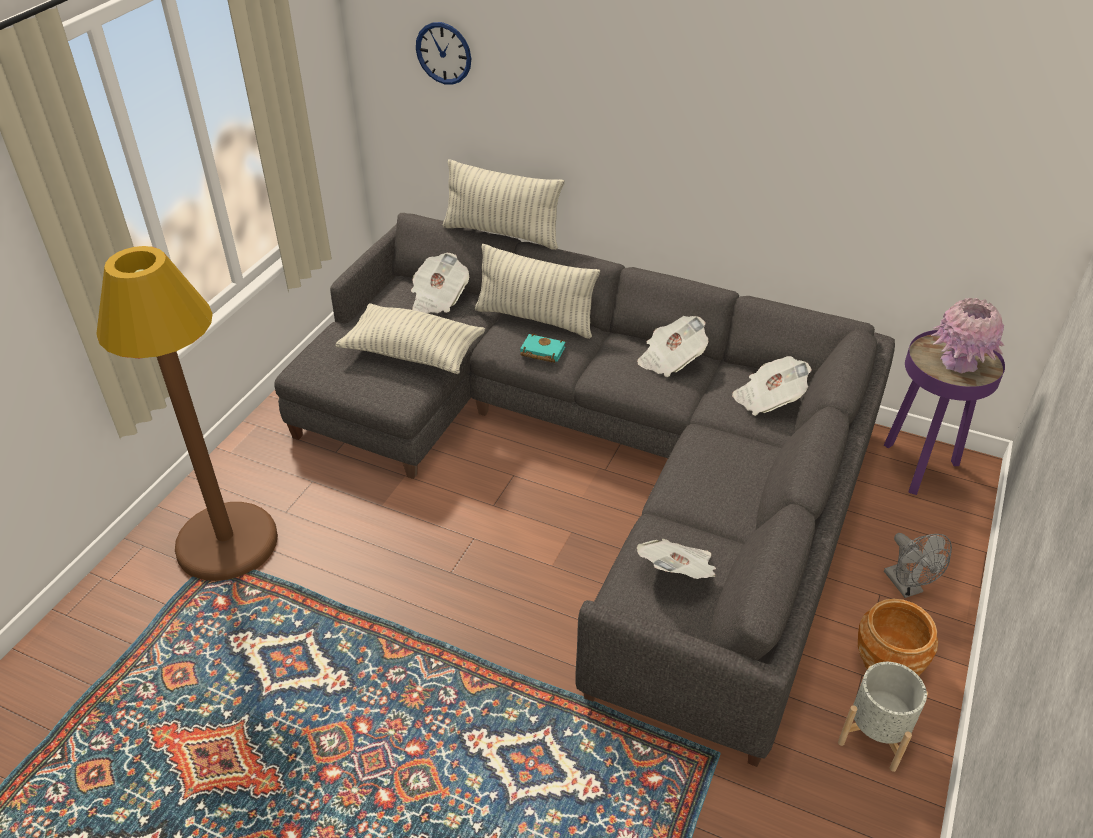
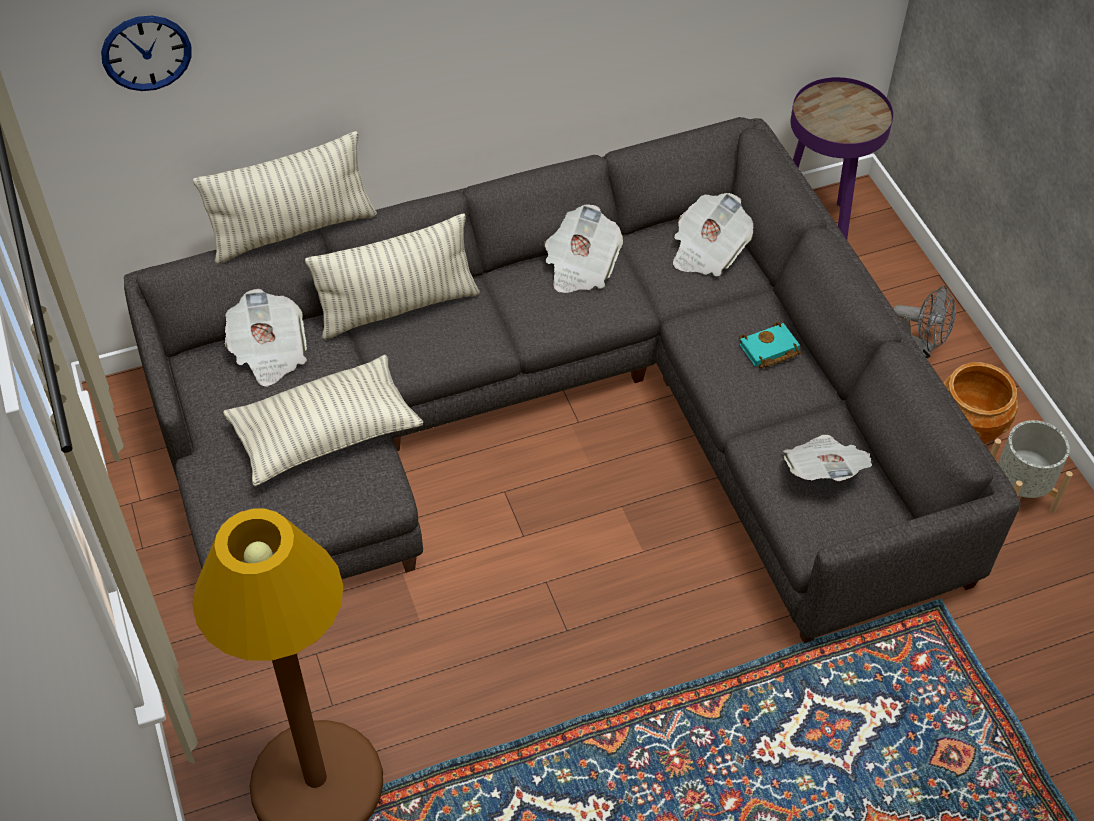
camera: 45 degrees left, 10 degrees up
turquoise book [520,333,565,363] -> turquoise book moved to [739,322,801,369]
pink vase [931,298,1004,373] -> none

